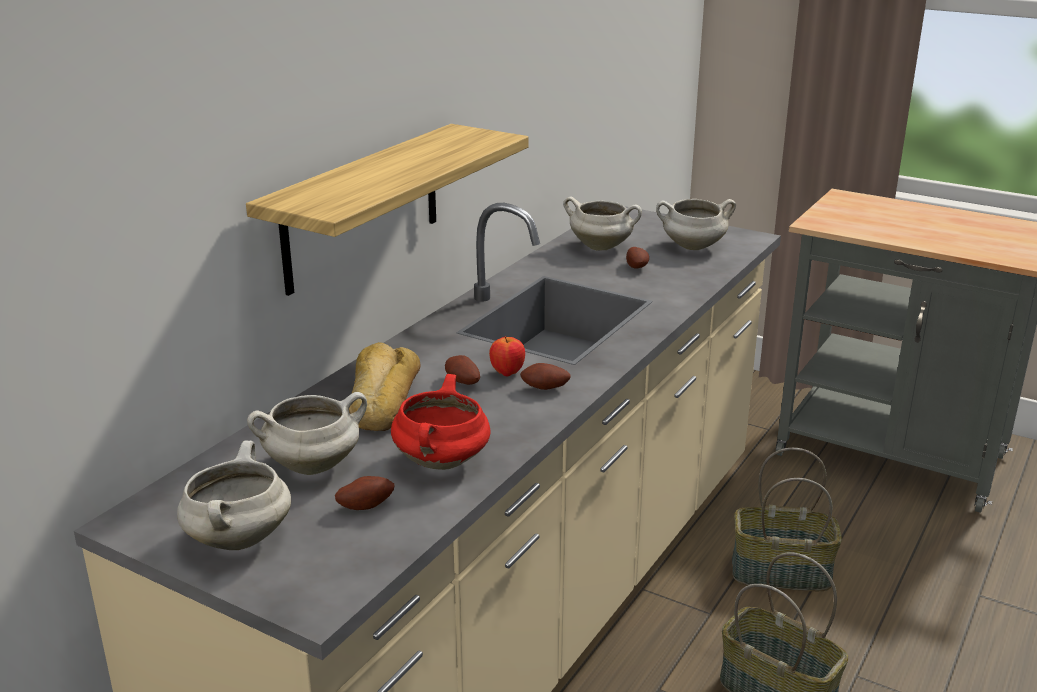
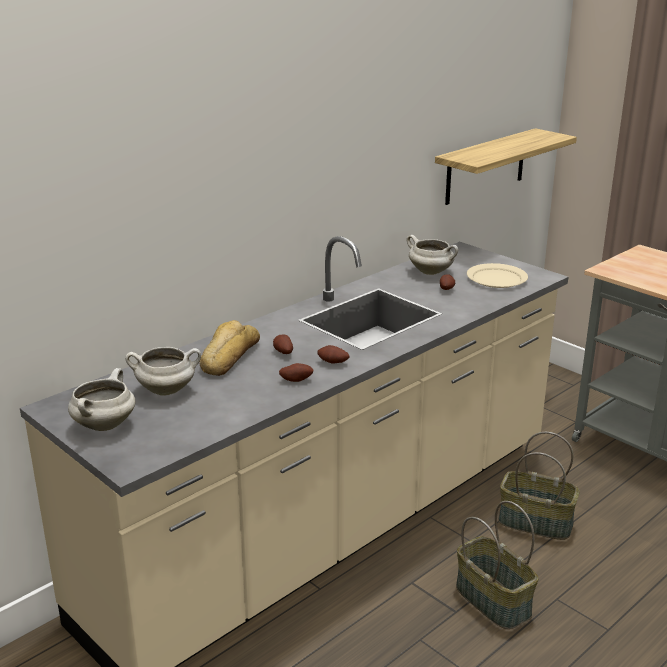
camera: 15 degrees right, 0 degrees up
shelf [246,124,529,296] -> shelf moved to [435,128,577,205]
potato [335,476,394,510] -> potato moved to [279,363,314,382]
red cooking pot [391,374,491,470] -> none
apple [489,336,525,376] -> none
white cooking pot [656,199,736,250] -> beige plate [467,263,528,288]

